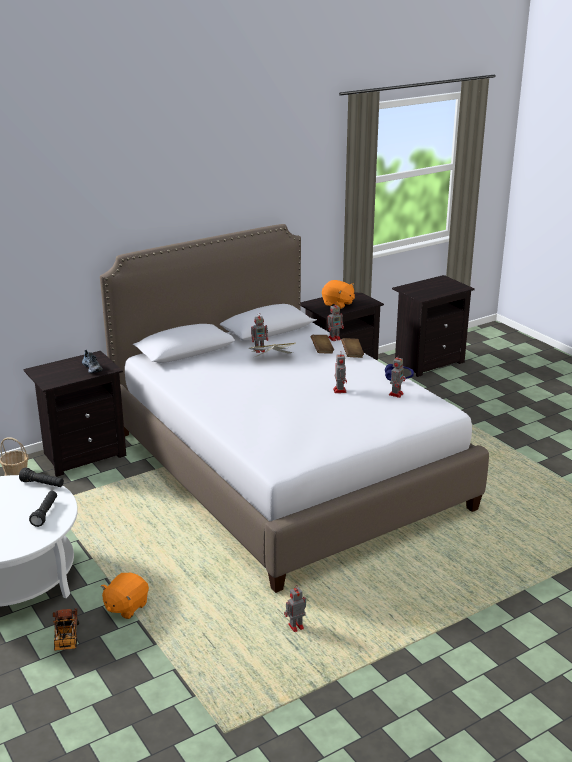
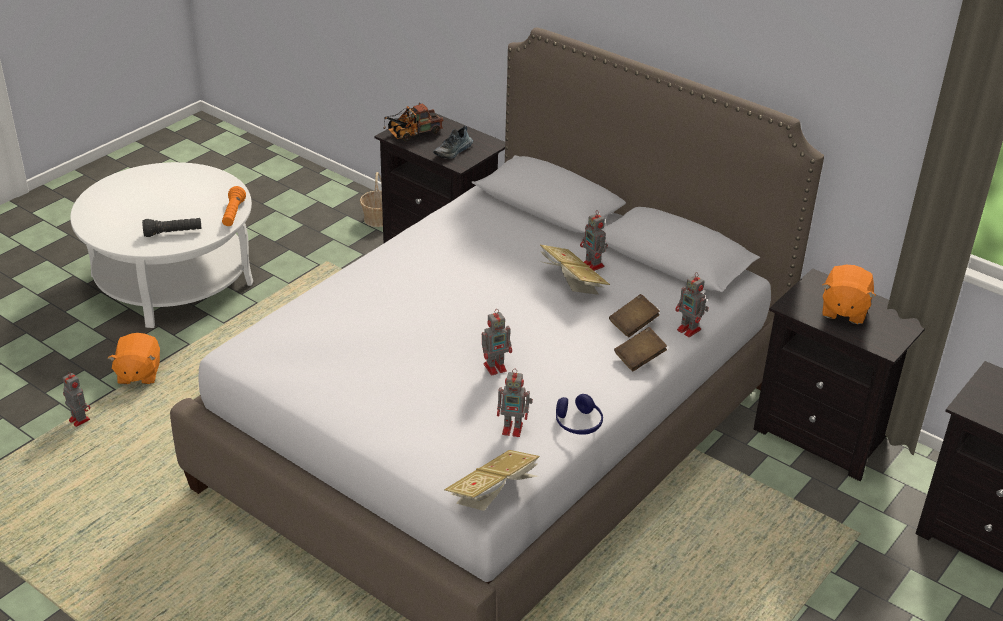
camera: 70 degrees right, 10 degrees up
black flashlight [19,468,64,487] -> orange flashlight [222,186,246,226]
toy truck [53,608,79,651] -> toy truck moved to [383,103,443,141]
orange plush toy [101,573,149,619] -> orange plush toy turned 105 degrees counterclockwise [108,333,160,385]
toy robot [284,586,306,632] -> toy robot moved to [63,371,90,427]
none -> book [444,450,540,511]

